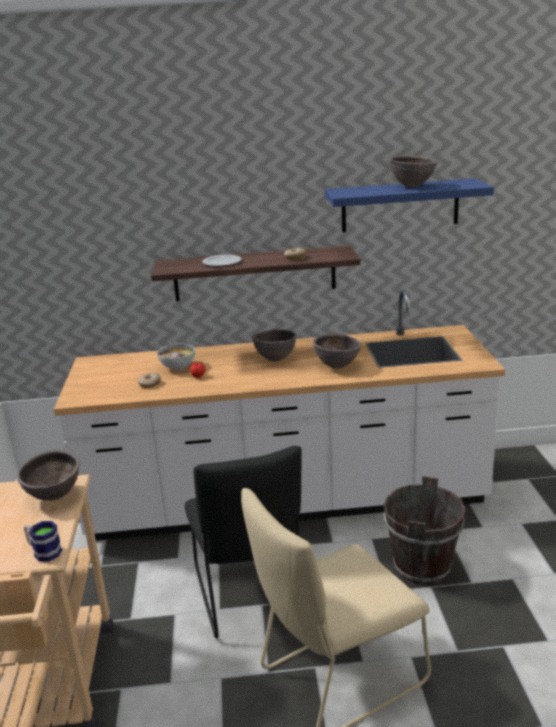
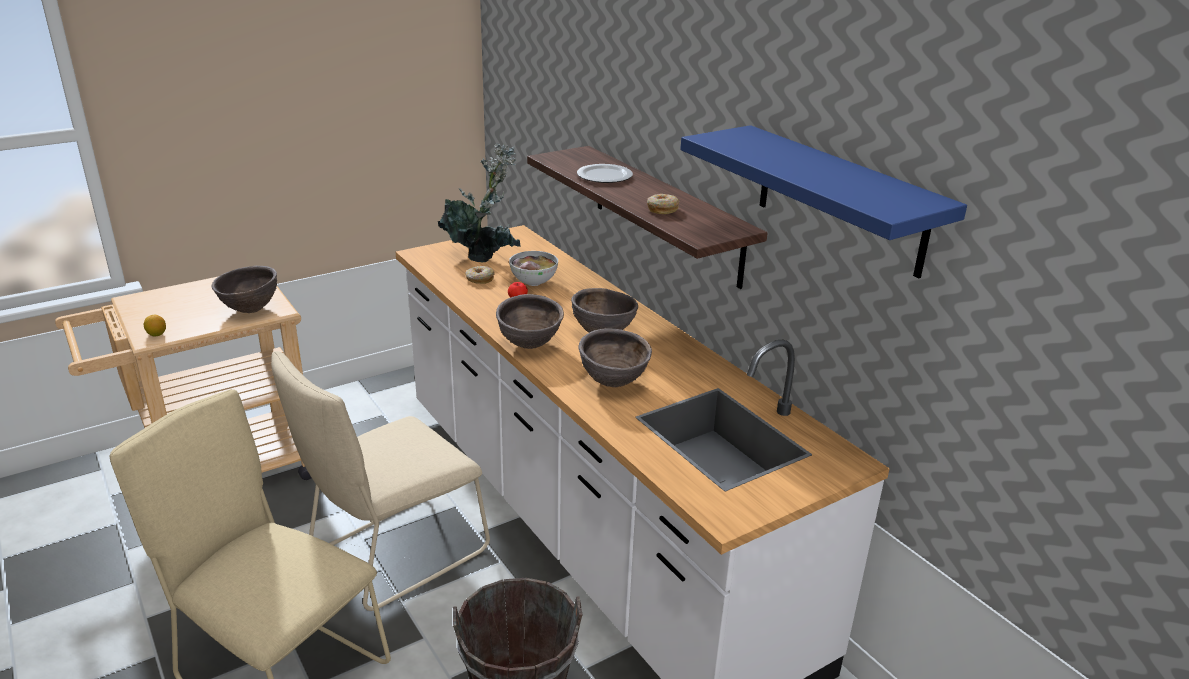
camera: 60 degrees right, 5 degrees up
mug [24,521,62,562] -> lemon [144,315,166,337]
black chair [185,446,302,638] -> beige chair [271,351,490,611]
brown bowl [389,155,438,188] -> brown bowl moved to [496,294,564,349]
none -> potted plant [438,143,521,262]

